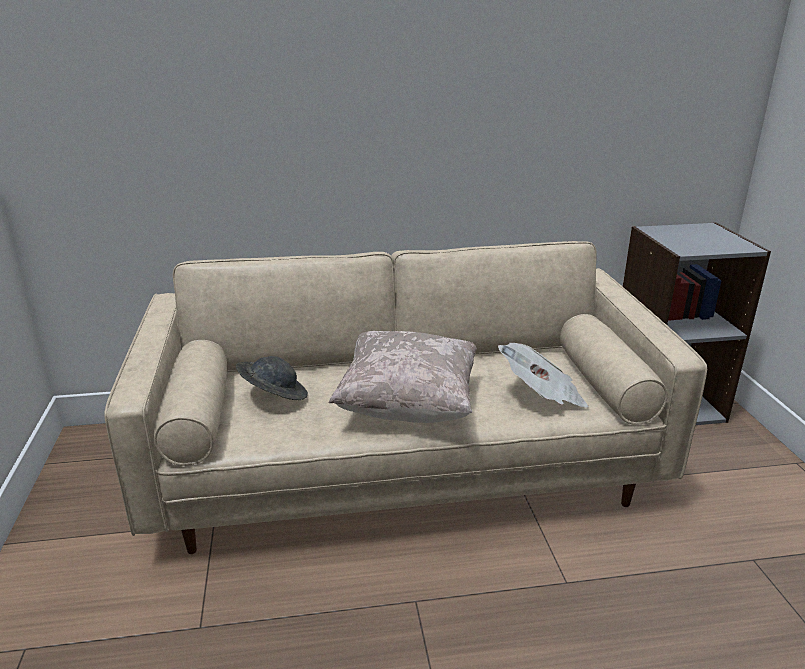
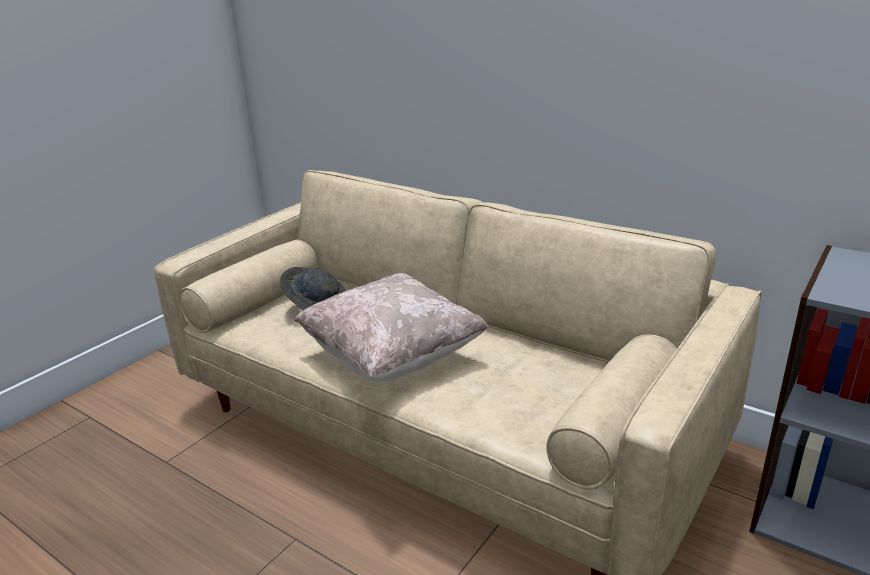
camera: 45 degrees right, 0 degrees up
newspaper [498,343,589,408] -> none

